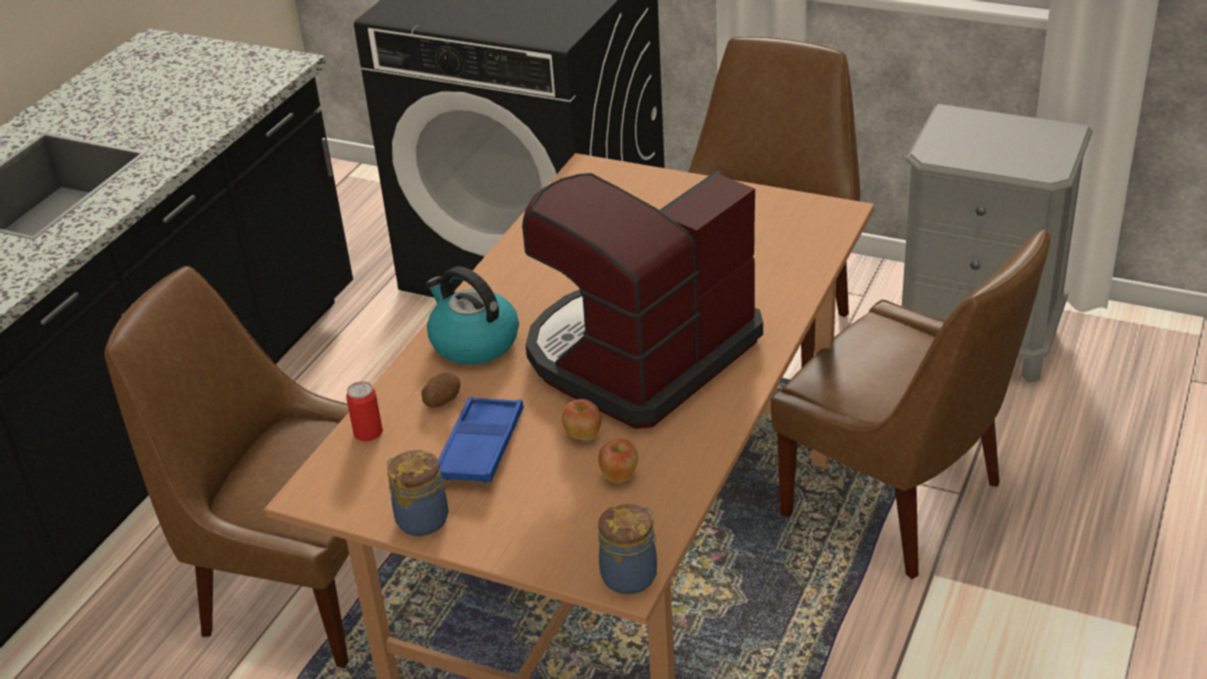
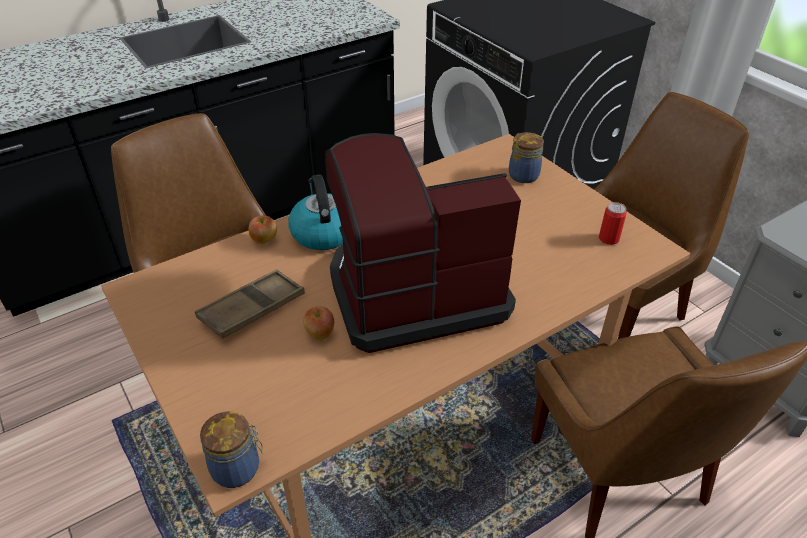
camera: 30 degrees right, 5 degrees up
can [346,381,383,441] -> can moved to [599,202,627,245]
jar [386,450,449,536] -> jar moved to [509,132,544,183]
potato [421,373,460,408] -> none
blue tray [438,397,524,483] -> brown tray [195,269,305,339]
apple [598,439,638,483] -> apple moved to [248,216,277,244]

